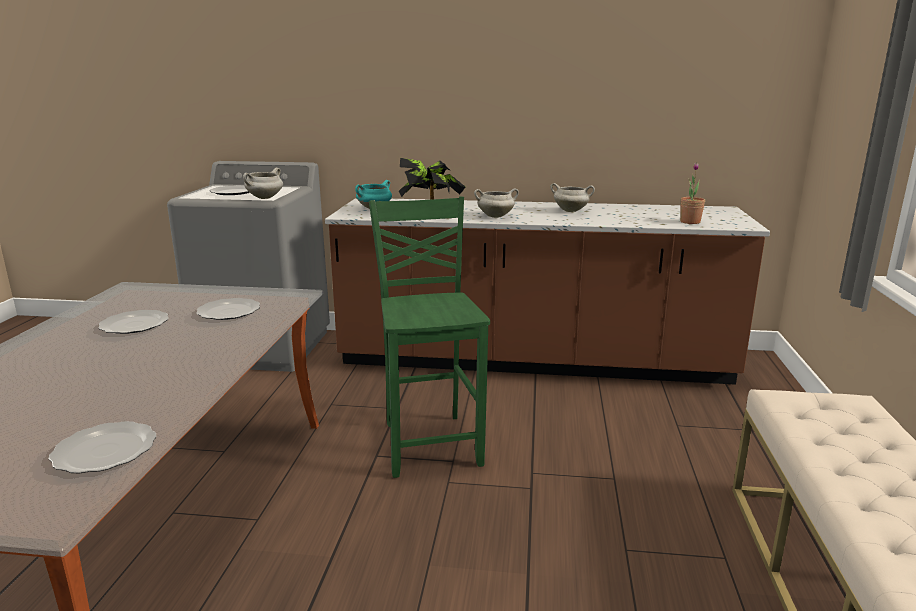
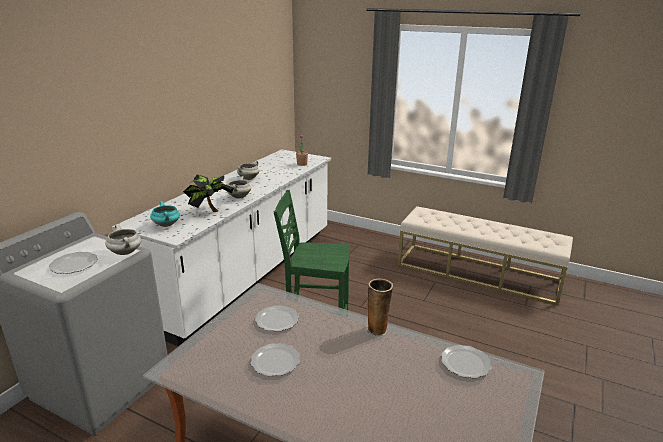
camera: 70 degrees left, 5 degrees up
brown counter [325,198,770,385] -> white counter [112,149,331,346]
none -> vase [367,279,393,336]

